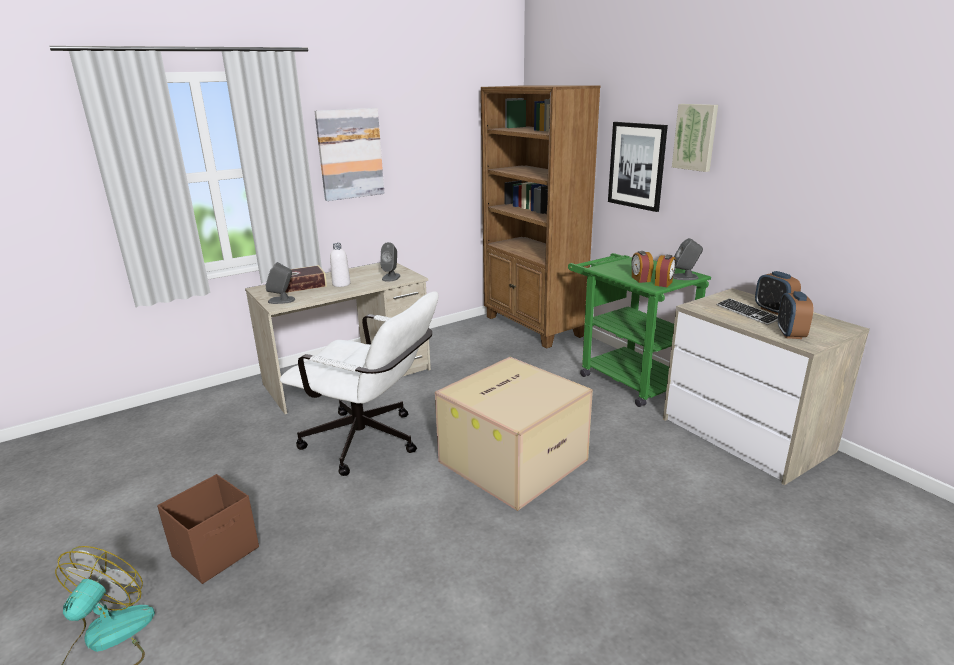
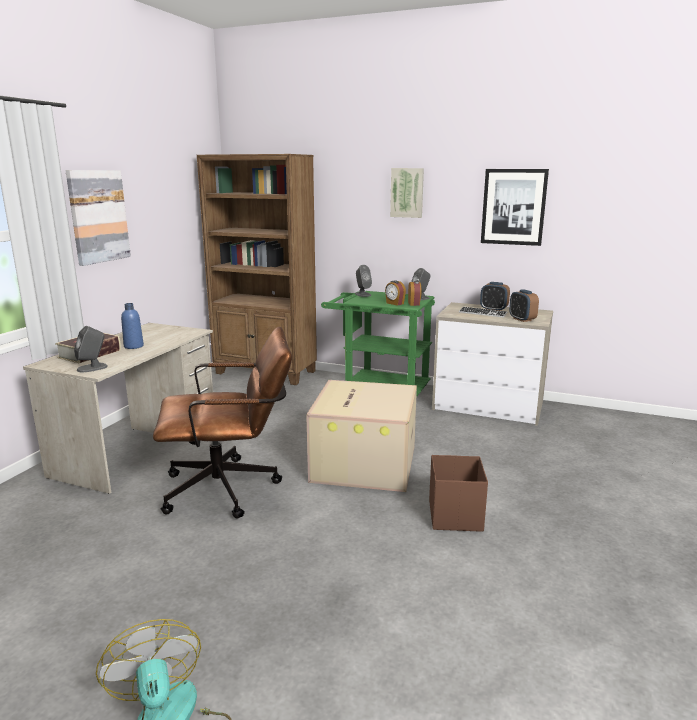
camera: 35 degrees left, 5 degrees down
brown storage box [157,474,259,584] -> brown storage box moved to [429,455,488,532]
white office chair [280,291,438,476] -> brown office chair [153,327,292,518]
white bottle [330,243,351,287] -> blue bottle [121,303,144,349]
grey speaker [380,242,400,282] -> grey speaker moved to [355,265,372,297]
picture [608,122,668,212] -> picture moved to [481,169,549,246]

